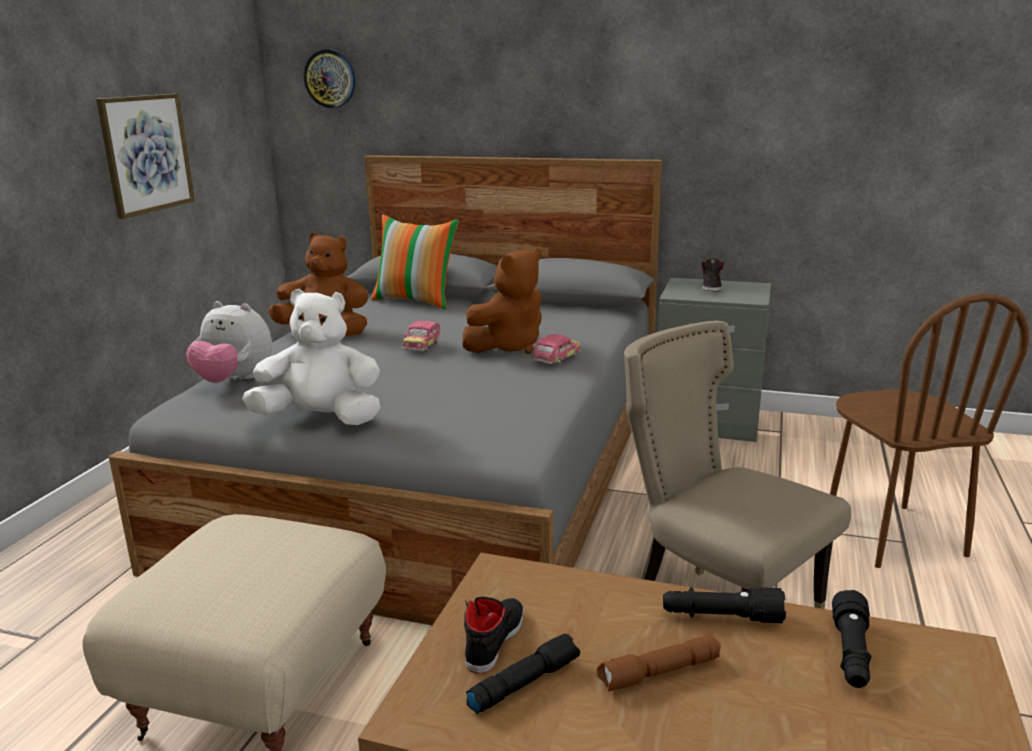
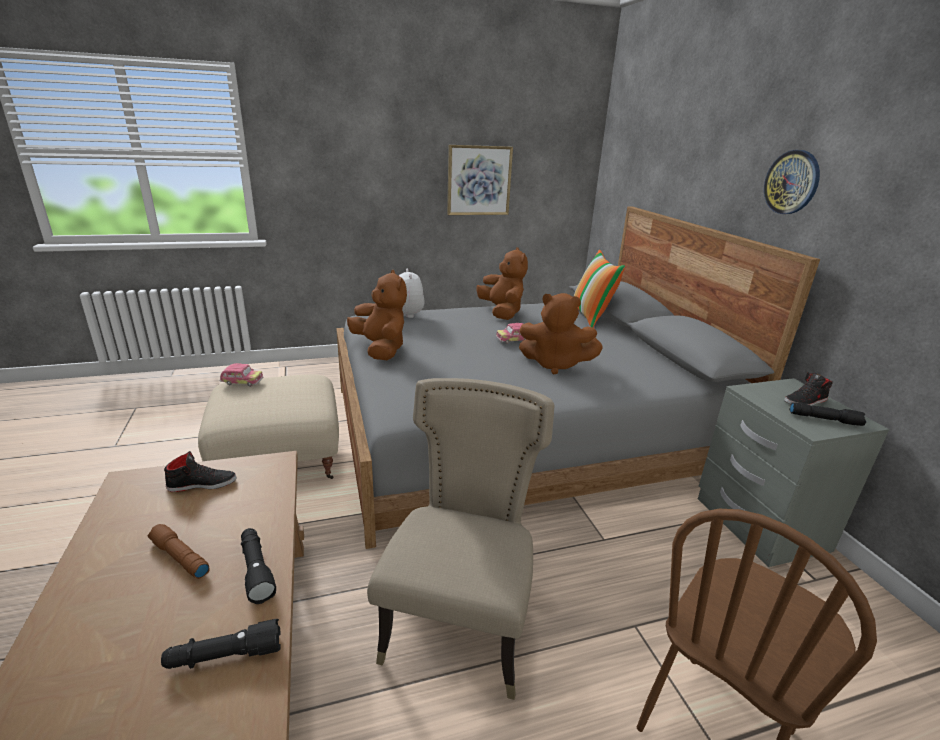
camera: 55 degrees right, 5 degrees up
white plush toy [242,289,380,425] -> brown plush toy [347,270,407,360]
wall clock [304,49,355,108] -> wall clock moved to [764,150,820,214]
black flashlight [466,634,580,714] -> black flashlight moved to [789,402,866,426]
toy car [533,334,581,365] -> toy car moved to [219,363,263,387]

